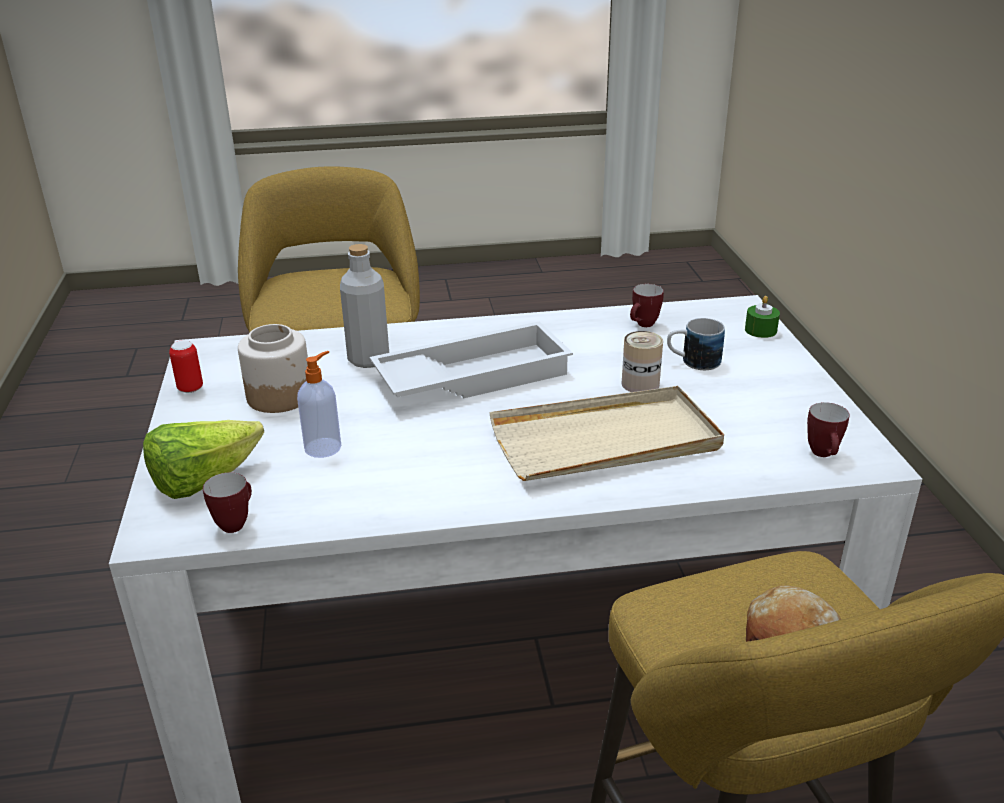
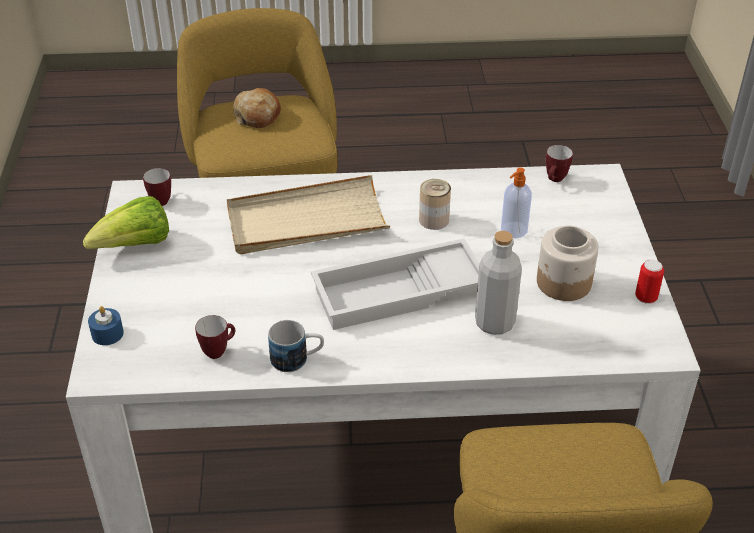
camera: 175 degrees left, 10 degrees up
lettuce [143,420,264,499] -> lettuce moved to [83,196,169,249]
can [622,331,663,392] -> can moved to [419,179,451,230]
mug [667,318,725,370] -> mug moved to [268,320,324,372]
green candle [745,296,780,338] -> blue candle [88,306,124,345]

